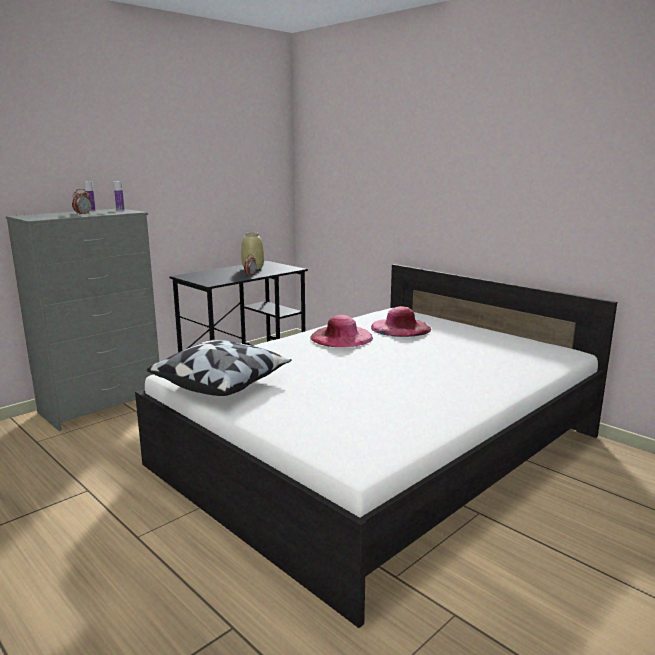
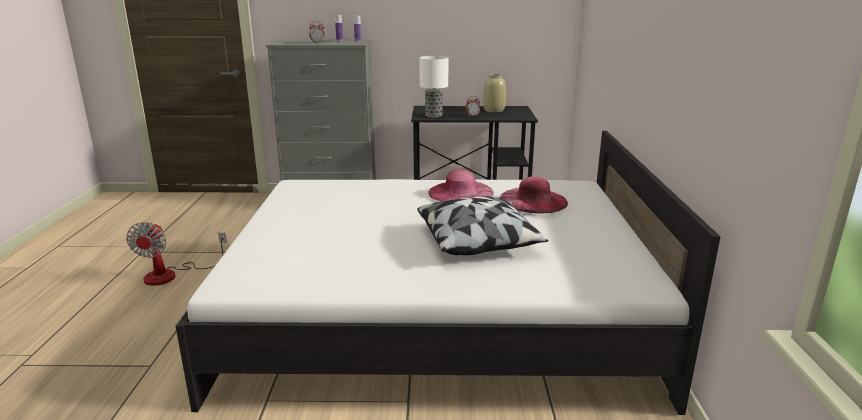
camera: 45 degrees right, 5 degrees up
pillow [147,340,292,396] -> pillow moved to [418,196,548,255]
none -> fan [126,222,227,286]
none -> table lamp [419,56,449,117]

